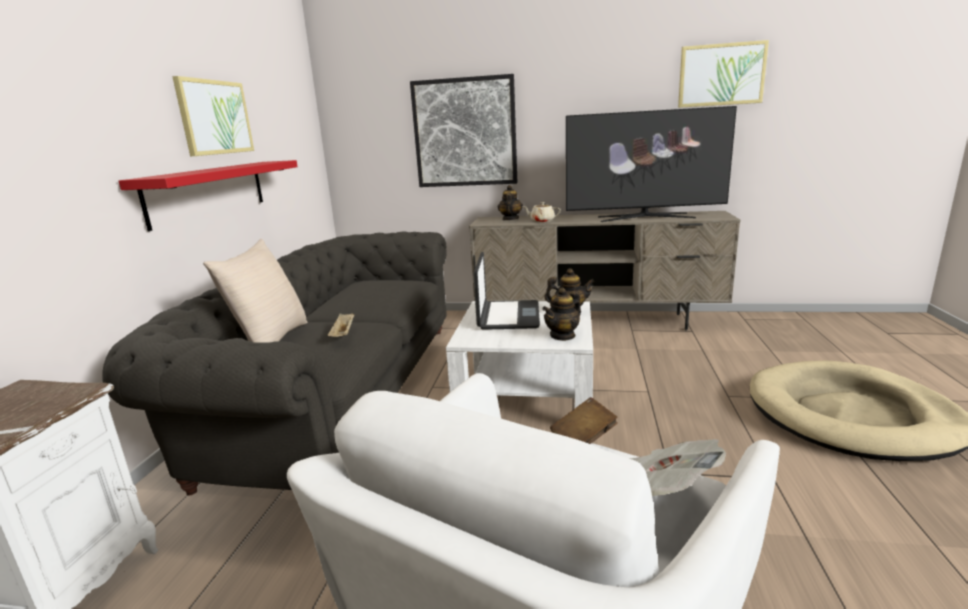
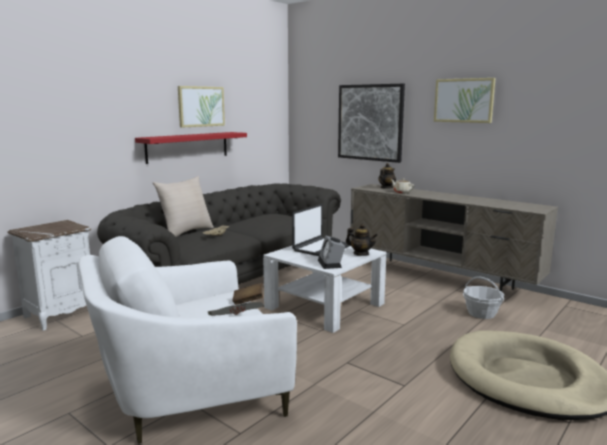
camera: 30 degrees right, 5 degrees down
teapot [542,287,581,341] -> alarm clock [318,235,345,269]
television [566,106,737,222] -> none
picture [678,40,769,108] -> picture moved to [434,78,495,123]
none -> basket [463,276,504,319]

